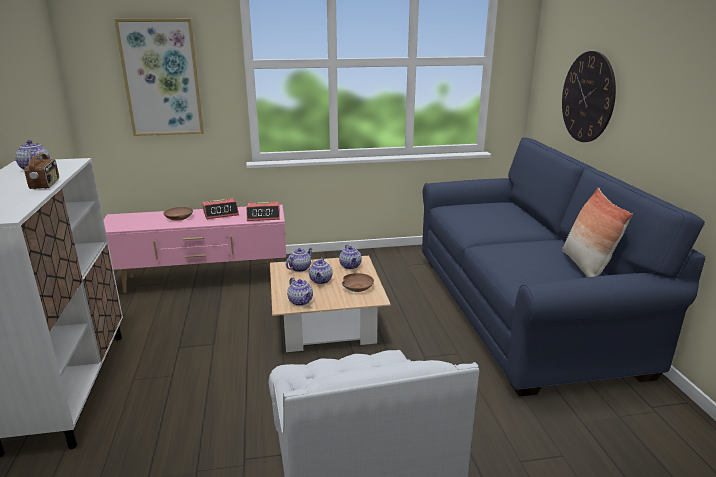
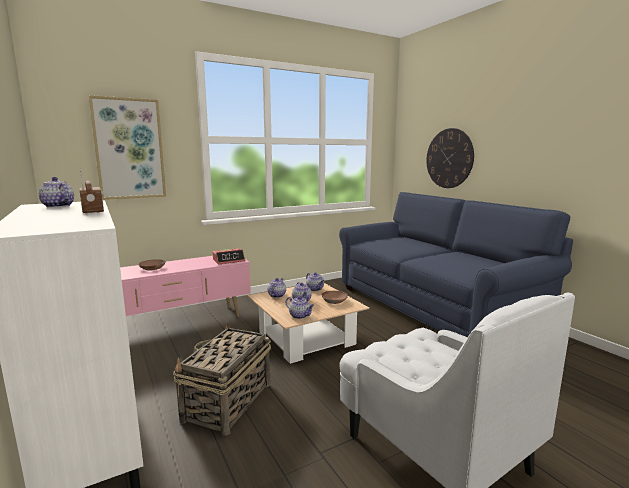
camera: 20 degrees left, 10 degrees down
alarm clock [202,198,239,219] -> none
pillow [562,187,633,277] -> none
none -> basket [173,322,271,436]

